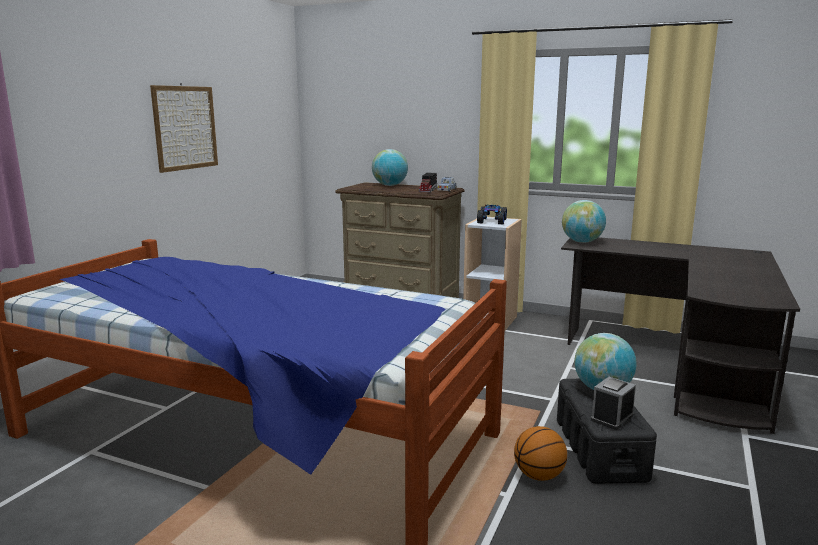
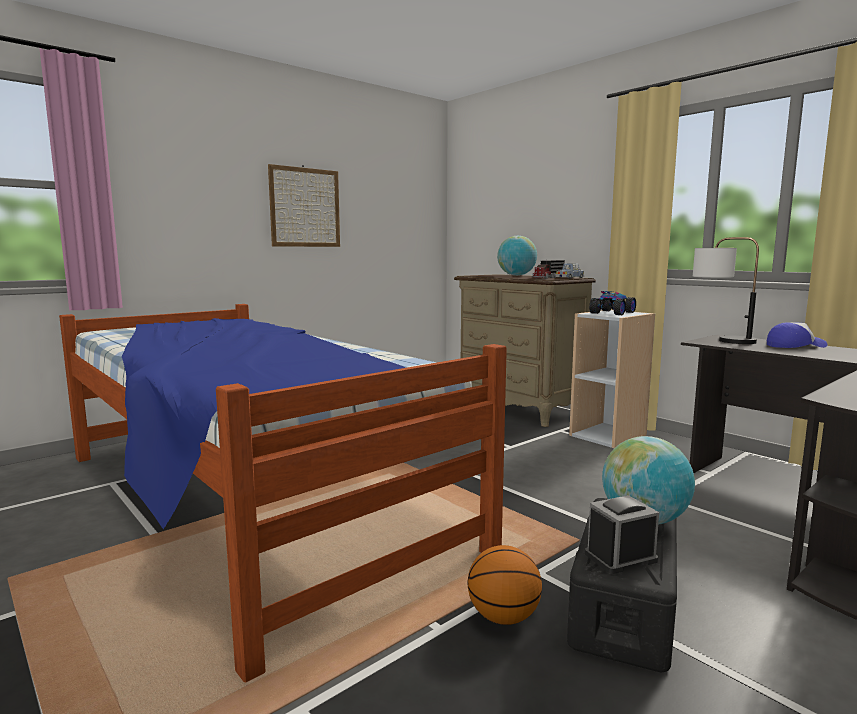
camera: 25 degrees right, 5 degrees down
globe [562,200,606,243] -> table lamp [693,237,759,344]
none -> cap [767,322,827,348]

